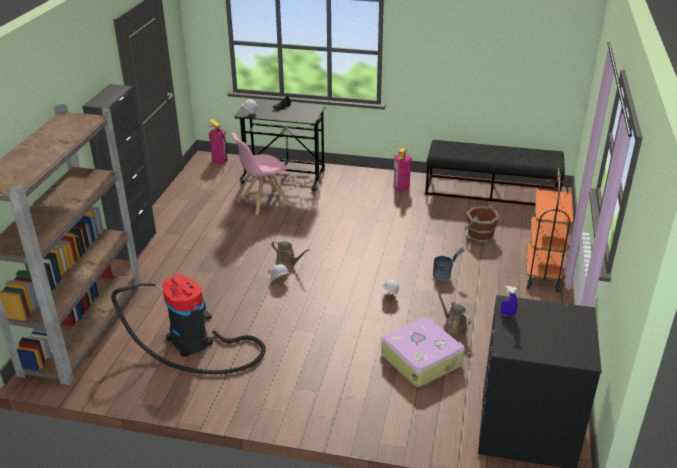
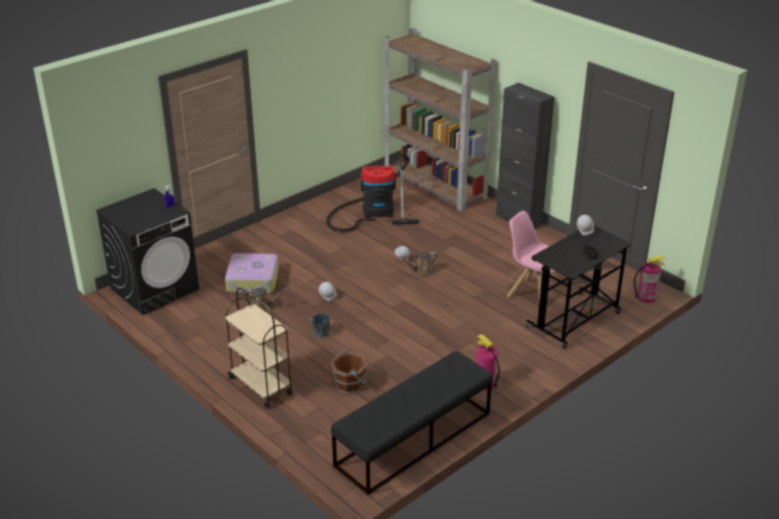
camera: 125 degrees right, 0 degrees up
pink chair [231,133,292,215] -> pink chair turned 60 degrees counterclockwise [507,211,561,302]
orange cart [527,168,574,292] -> beige cart [225,287,293,408]

